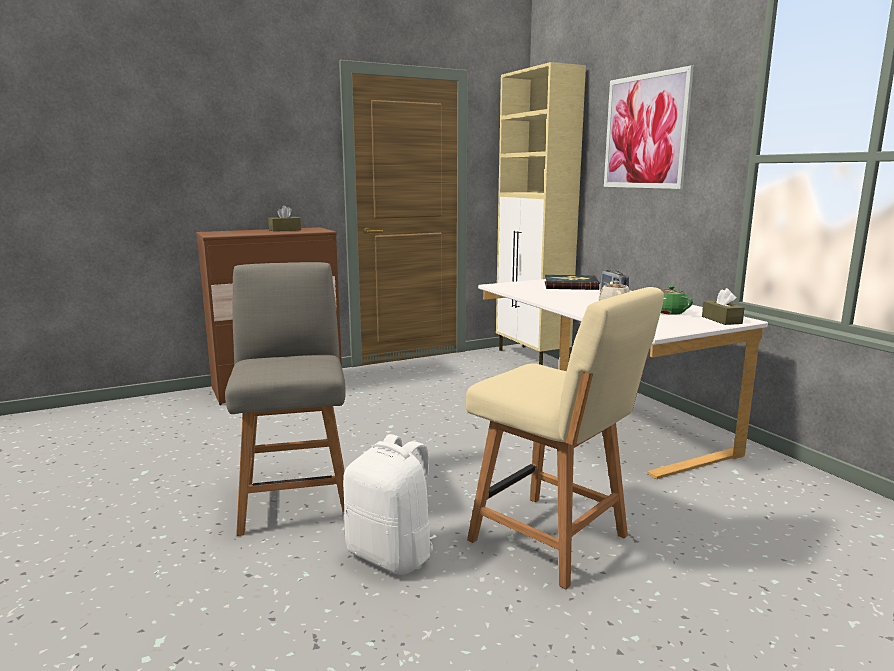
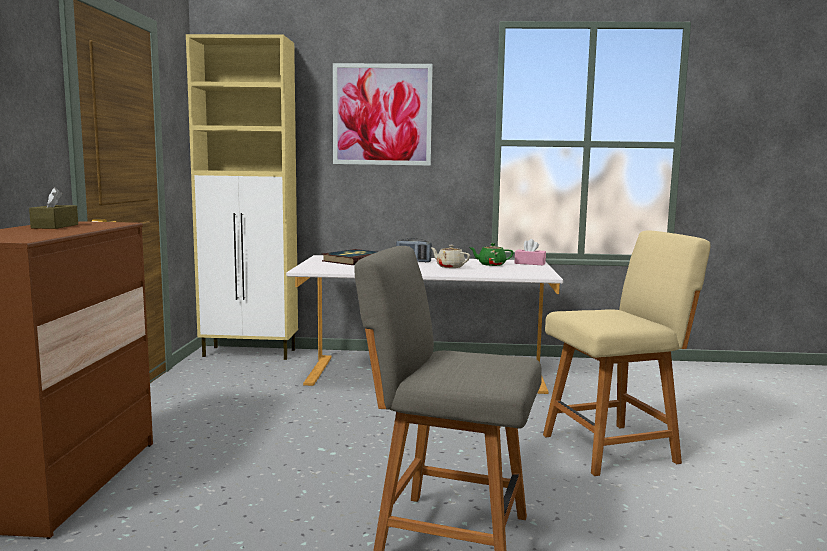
camera: 60 degrees left, 5 degrees down
white backpack [343,434,437,575] -> none
brown tissue box [702,288,744,325] -> pink tissue box [515,239,546,265]

